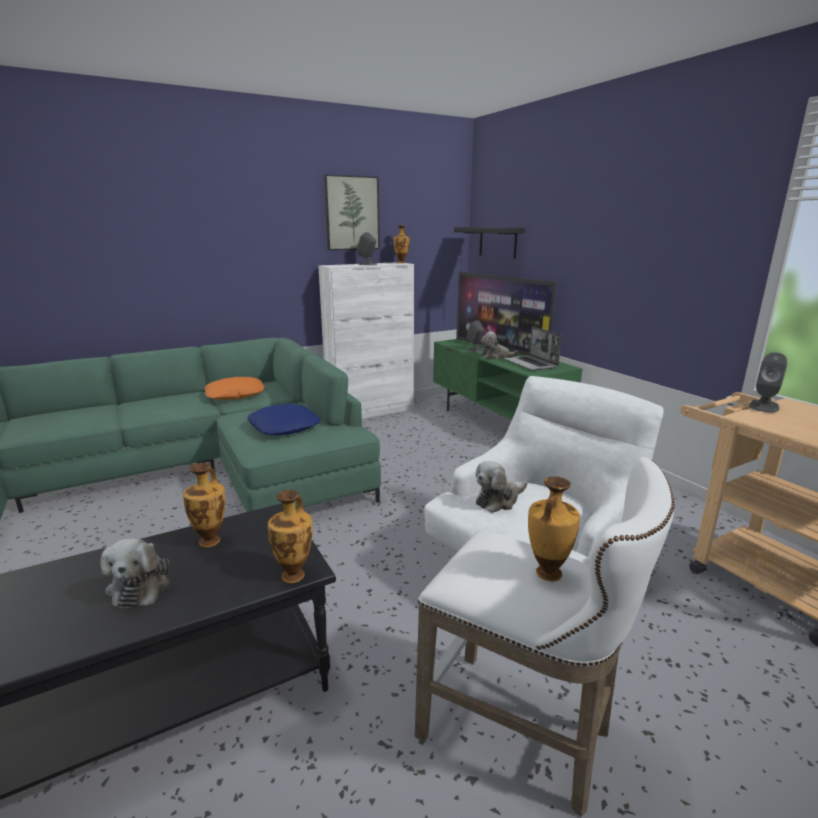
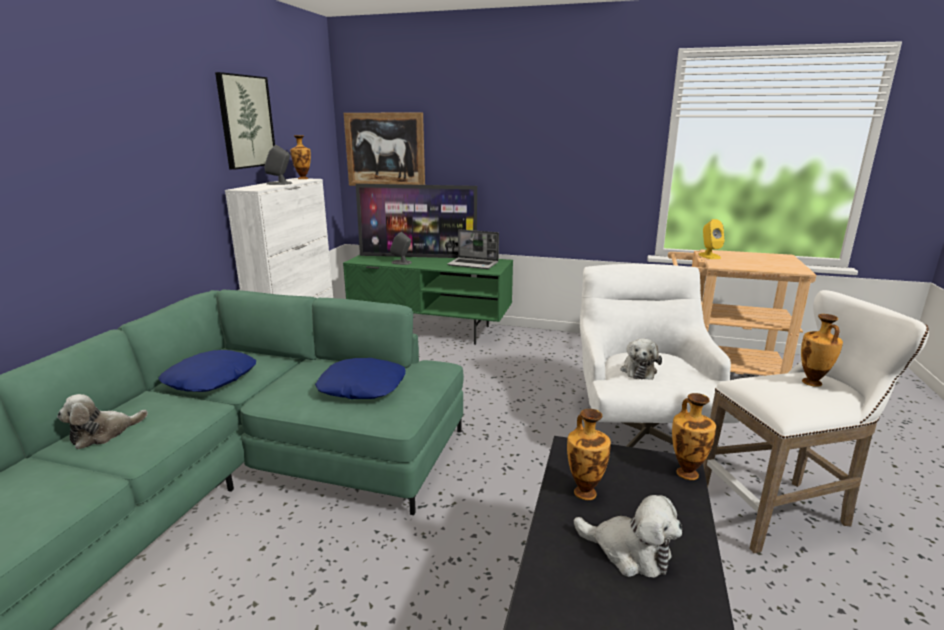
camera: 45 degrees left, 0 degrees up
orange pillow [205,377,264,400] -> blue pillow [159,350,256,392]
black shelf [454,227,525,259] -> picture [344,113,425,186]
plush toy [481,332,519,359] -> plush toy moved to [57,394,148,449]
grey speaker [749,352,787,413] -> yellow speaker [698,219,725,259]

